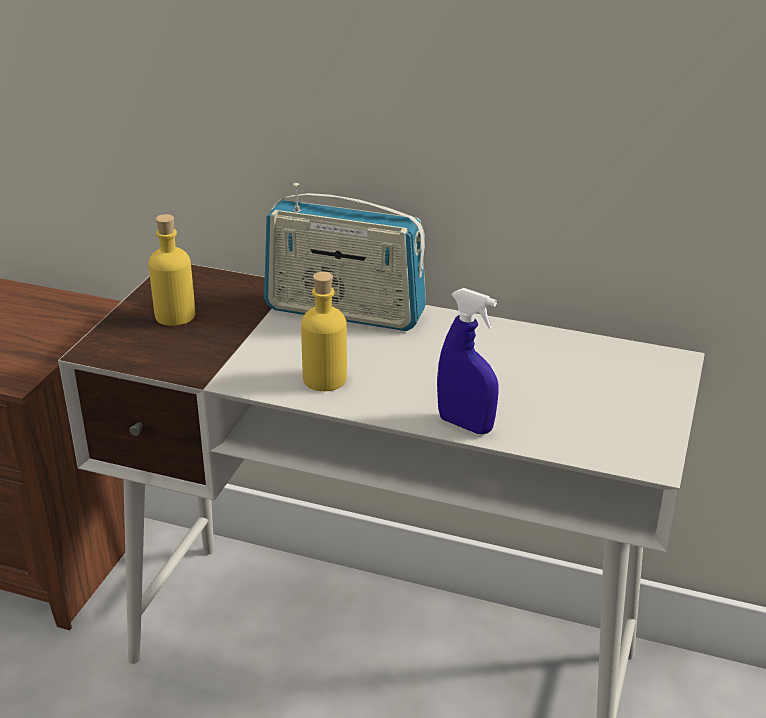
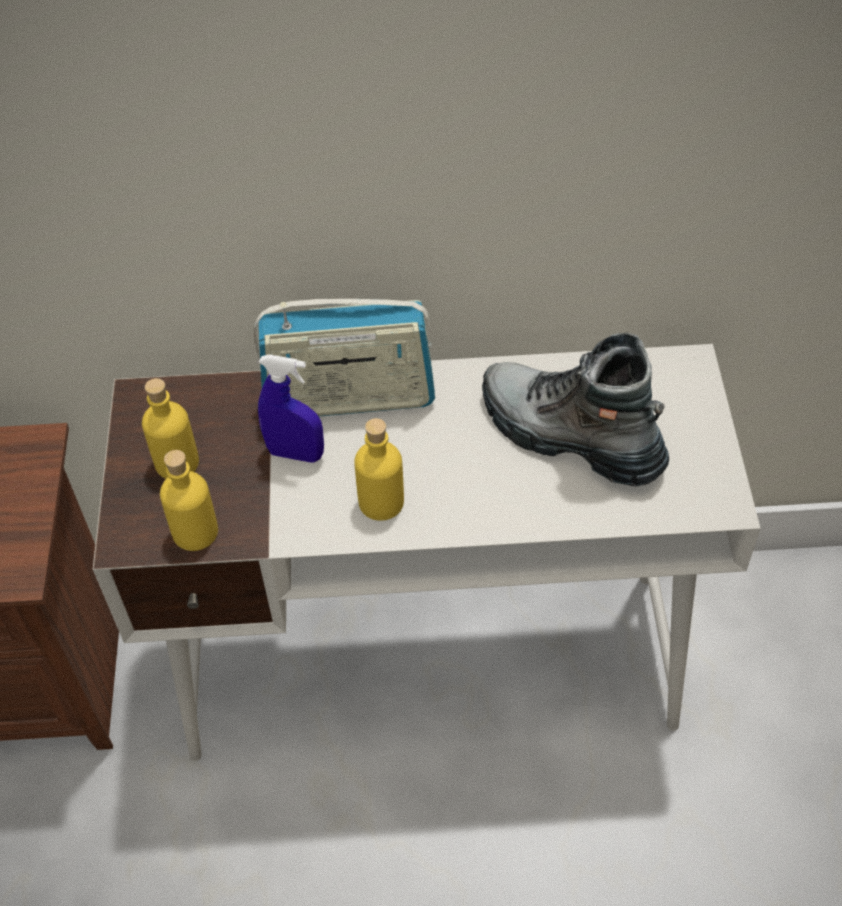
camera: 20 degrees left, 20 degrees up
blue spray bottle [437,288,499,434] -> blue spray bottle moved to [258,355,324,462]
none -> yellow bottle [160,450,218,551]
none -> boot [482,333,669,487]

